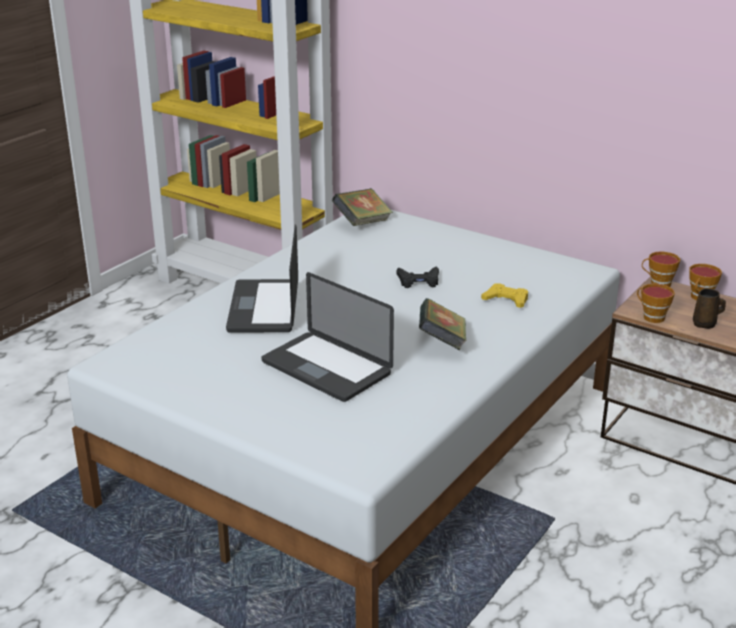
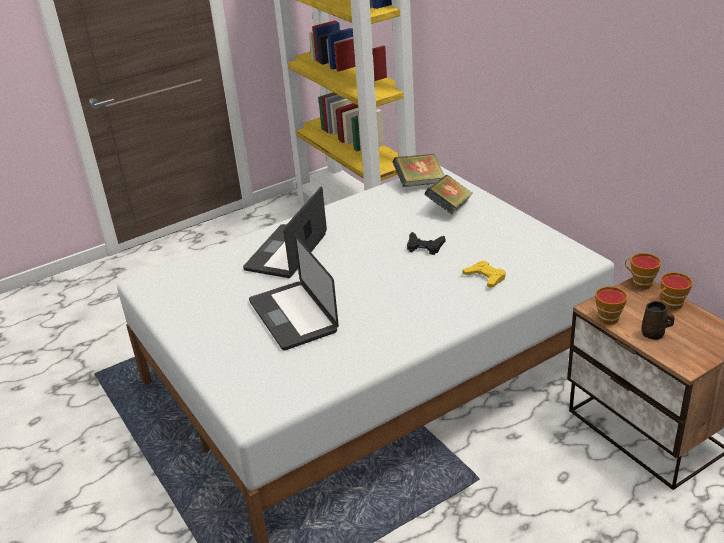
camera: 25 degrees right, 5 degrees up
book [419,298,466,350] -> book moved to [425,175,473,214]

